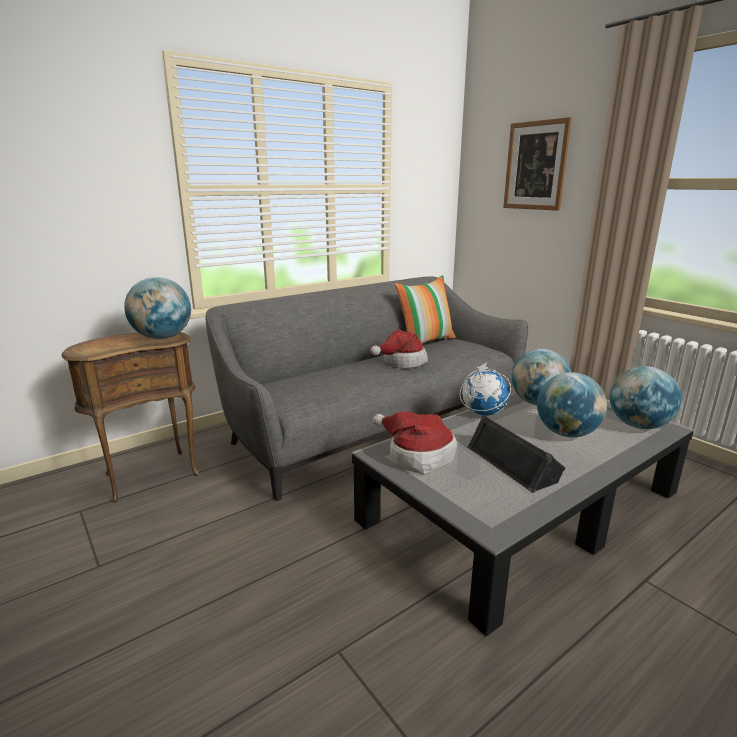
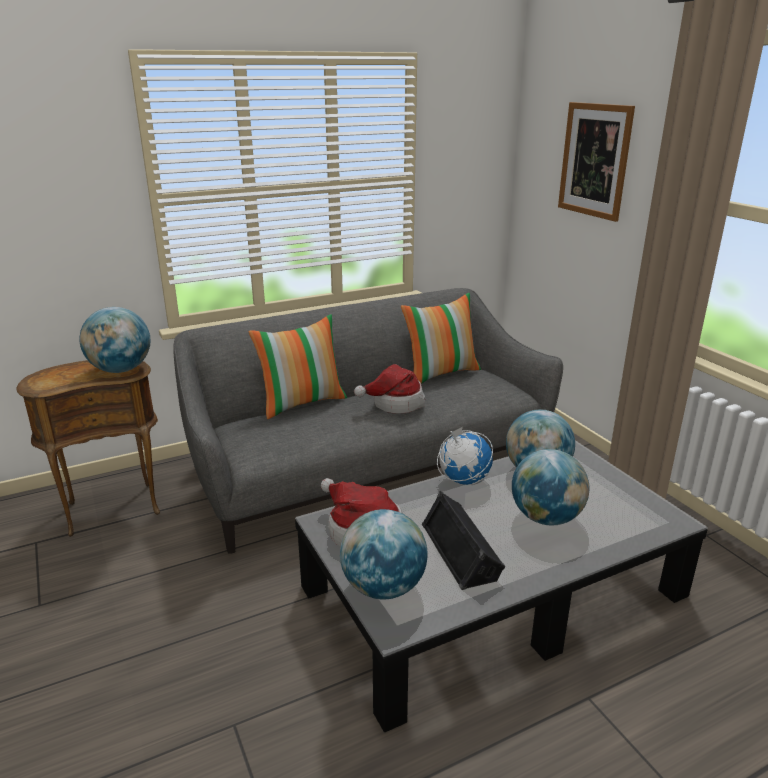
camera: 10 degrees right, 5 degrees up
globe [610,366,682,429] -> globe moved to [340,509,428,599]
none -> pillow [248,314,347,419]

